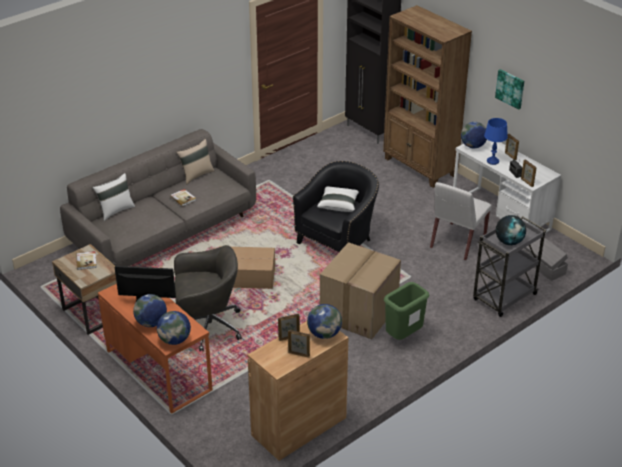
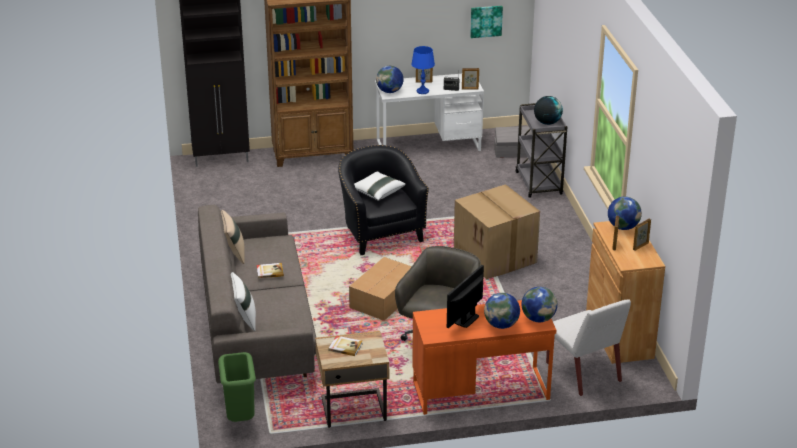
camera: 60 degrees left, 5 degrees down
green trash can [384,282,429,340] -> green trash can moved to [218,352,256,422]
white chair [430,182,492,260] -> white chair moved to [546,300,631,396]
picture [495,69,524,110] -> picture moved to [470,6,503,38]

